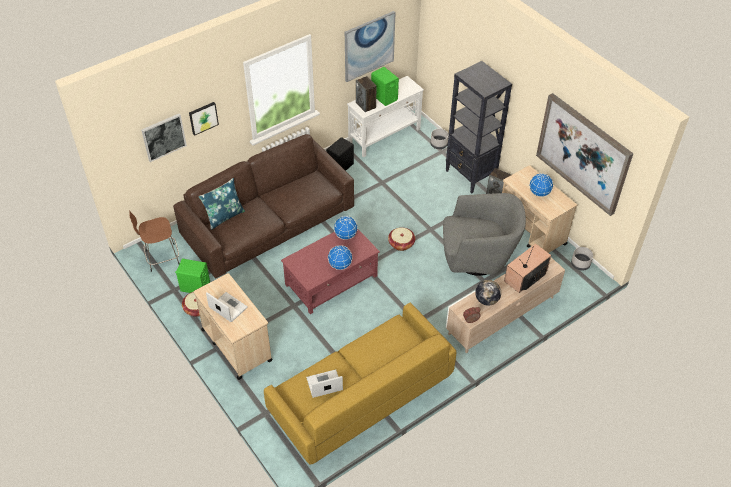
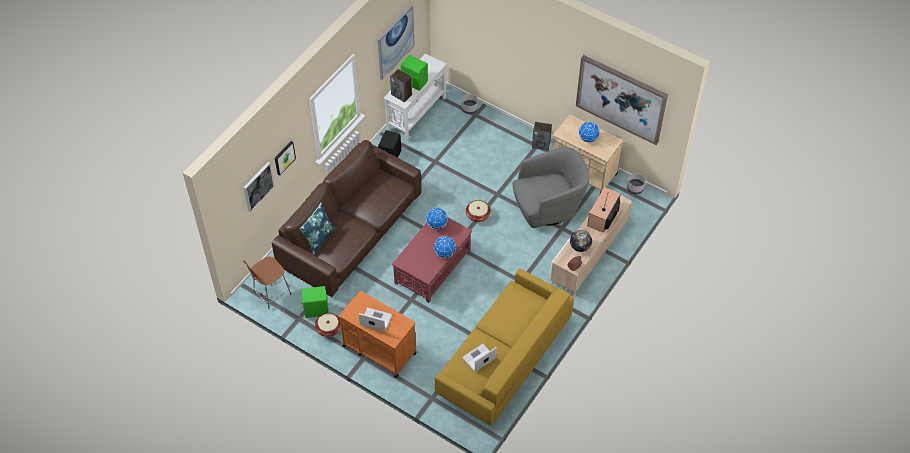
camera: 20 degrees left, 5 degrees up
beige cart [194,273,273,380] -> orange cart [339,291,416,378]
black bookcase [446,61,512,194] -> none

